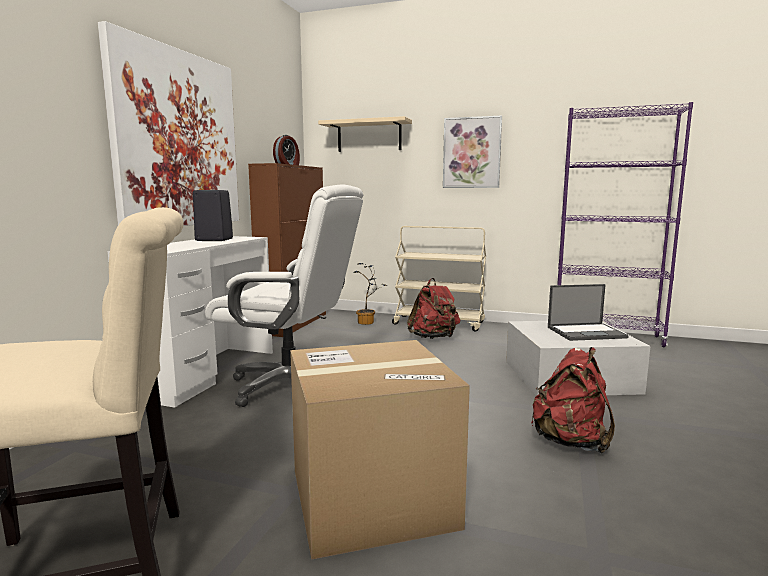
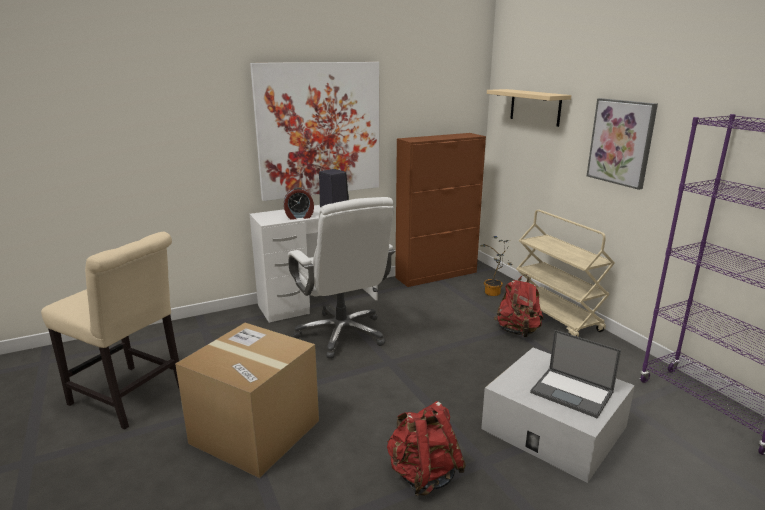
camera: 45 degrees right, 10 degrees up
alarm clock [273,135,300,165] -> alarm clock moved to [284,187,314,220]

